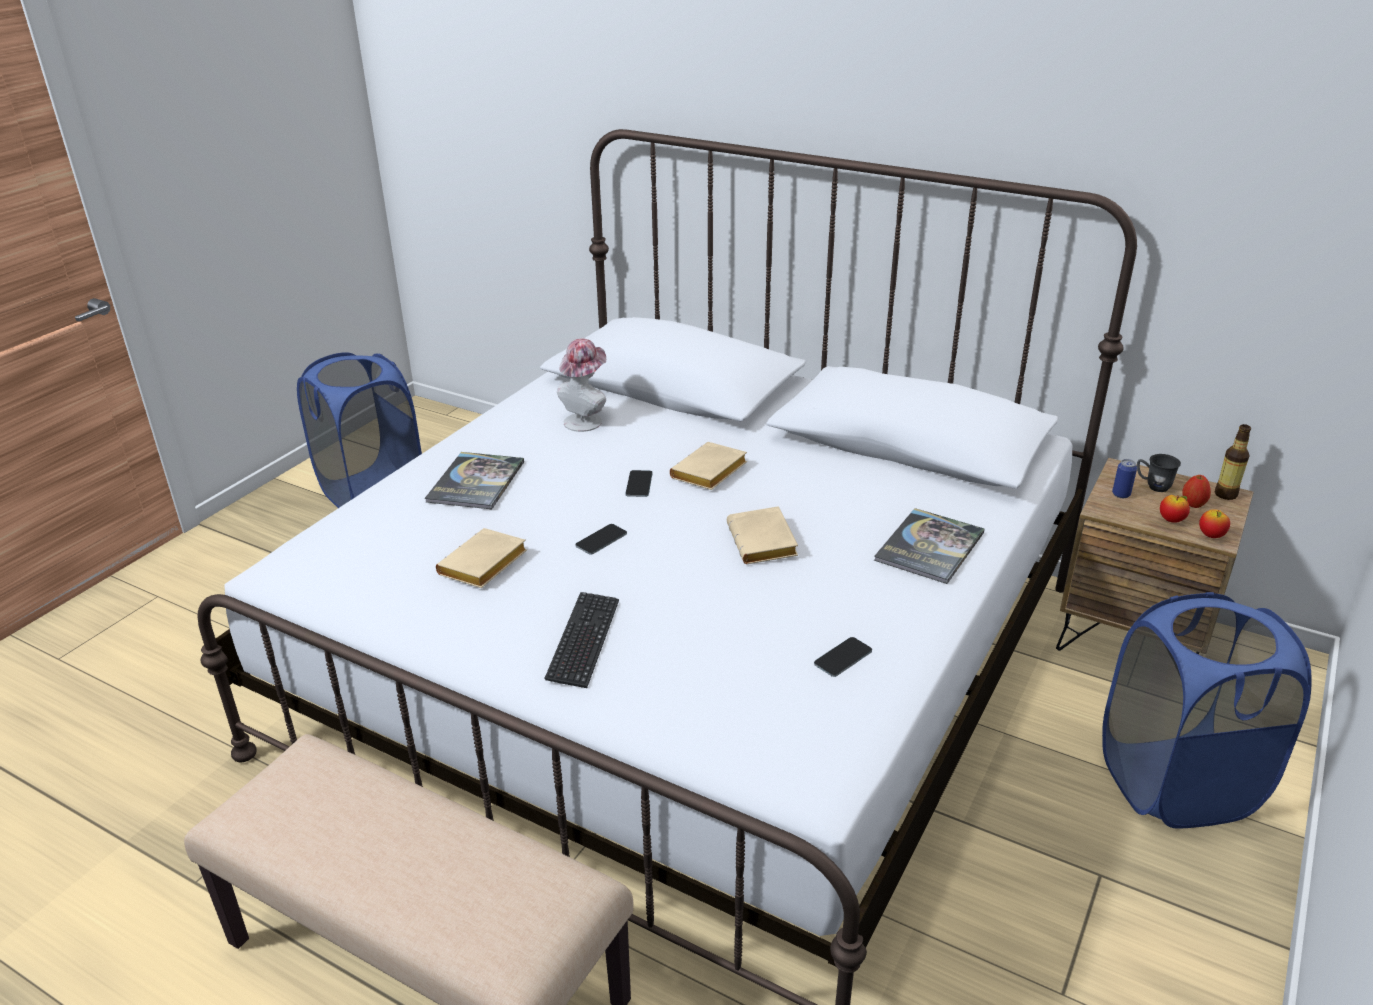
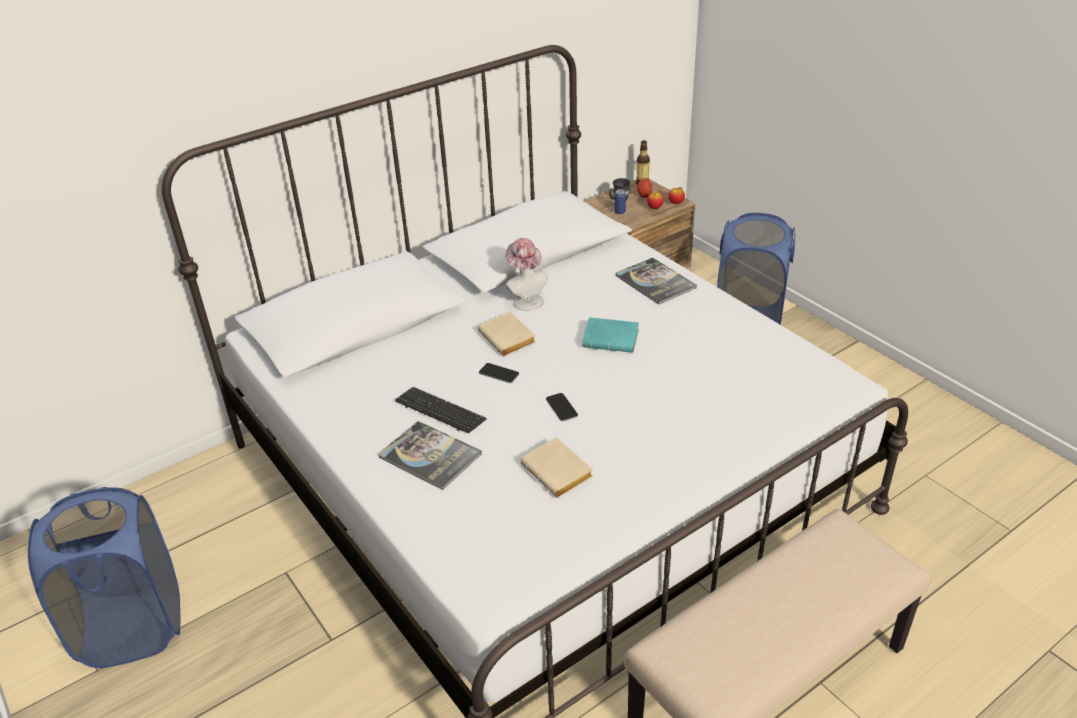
camera: 65 degrees left, 5 degrees up
keyboard [544,592,619,688] -> keyboard moved to [395,387,486,433]
hat [557,338,606,432] -> hat moved to [505,238,548,311]
beige book [727,506,798,564] -> turquoise book [582,317,639,353]
phone [814,637,872,677] -> none

